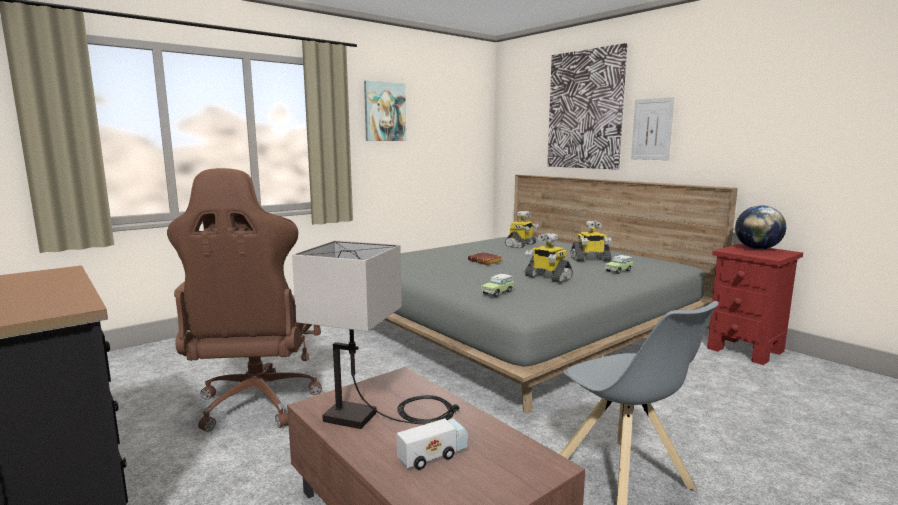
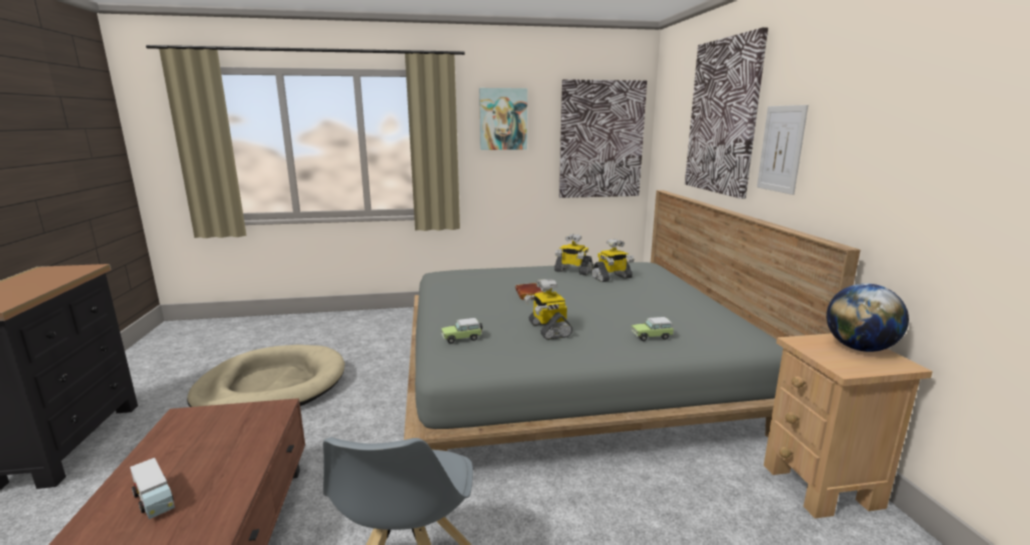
camera: 30 degrees right, 5 degrees up
brown office chair [167,168,322,432] -> beige dog bed [187,345,345,407]
table lamp [292,240,459,429] -> none
toy truck [397,419,468,470] -> toy truck turned 45 degrees clockwise [130,458,175,519]
toy robot [571,220,612,261] -> toy robot moved to [554,234,593,275]
red nightstand [707,244,803,365] -> beige nightstand [764,333,933,519]
none -> picture [559,79,647,198]

